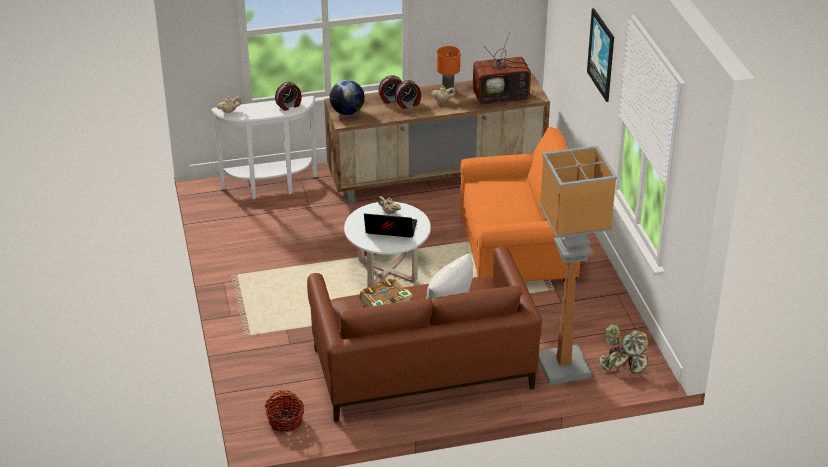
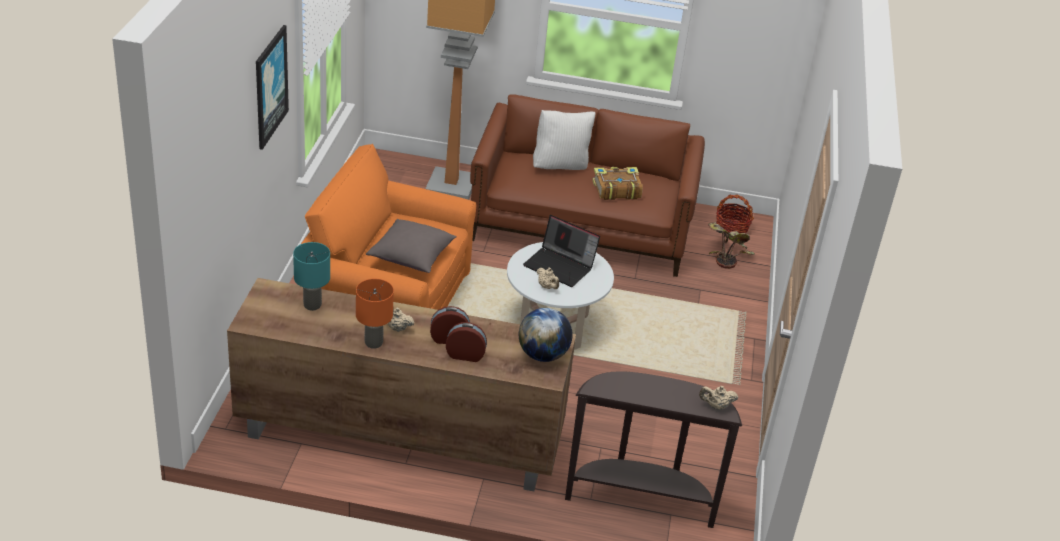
camera: 160 degrees left, 0 degrees up
white console table [211,96,317,199] -> brown console table [565,371,742,528]
alarm clock [275,82,302,111] -> none
television [473,32,535,105] -> turquoise table lamp [293,242,330,311]
potted plant [599,324,650,374] -> potted plant moved to [708,222,755,269]
none -> grey pillow [366,219,457,273]

